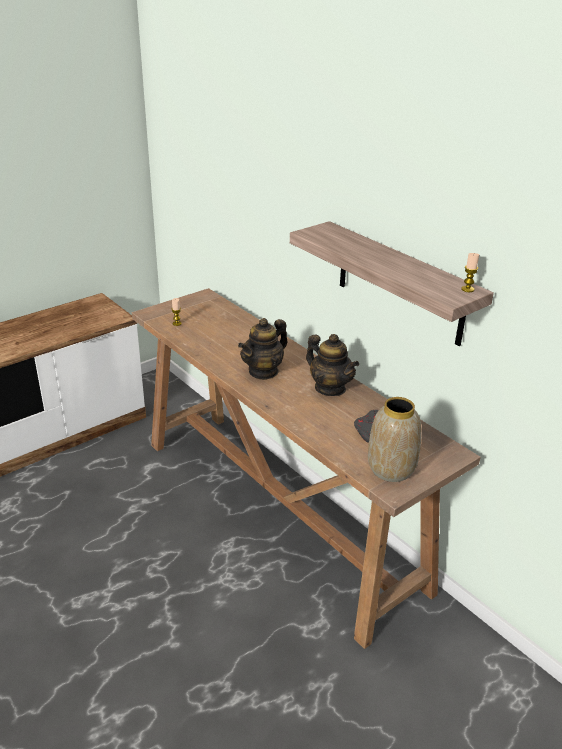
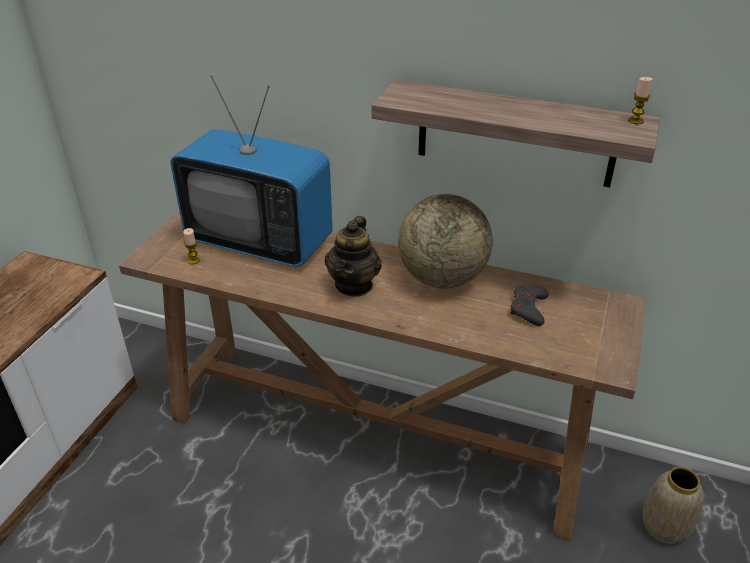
camera: 30 degrees left, 5 degrees up
teapot [306,334,359,396] -> globe [398,194,493,289]
vase [368,397,422,482] -> vase moved to [642,467,704,544]
none -> television [170,75,332,267]

